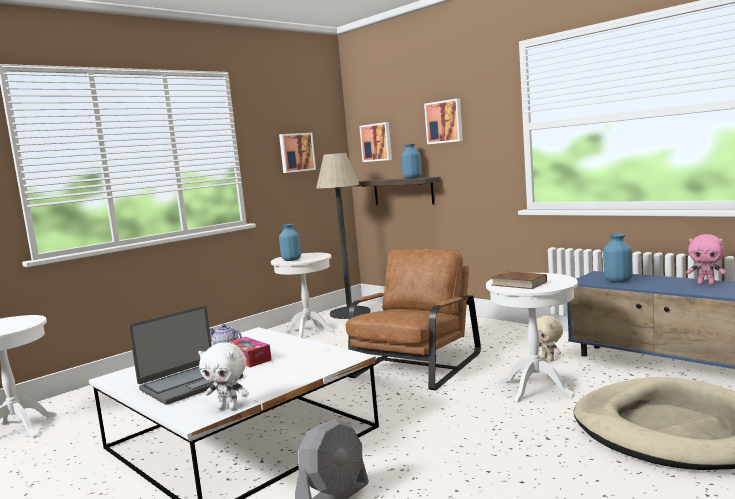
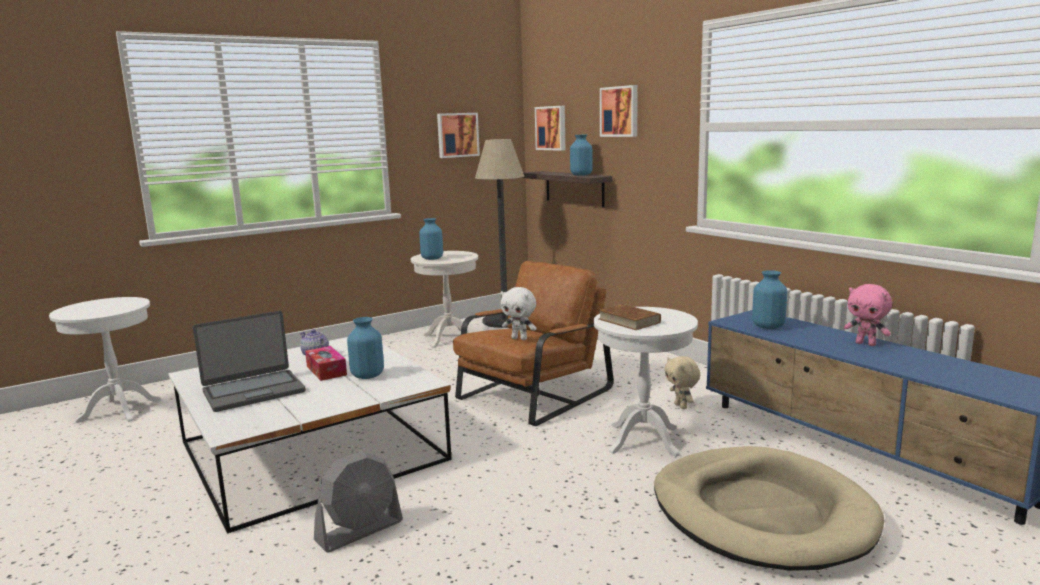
camera: 10 degrees right, 5 degrees up
white plush toy [198,342,249,410] -> white plush toy moved to [501,287,537,340]
none -> blue vase [347,317,384,379]

